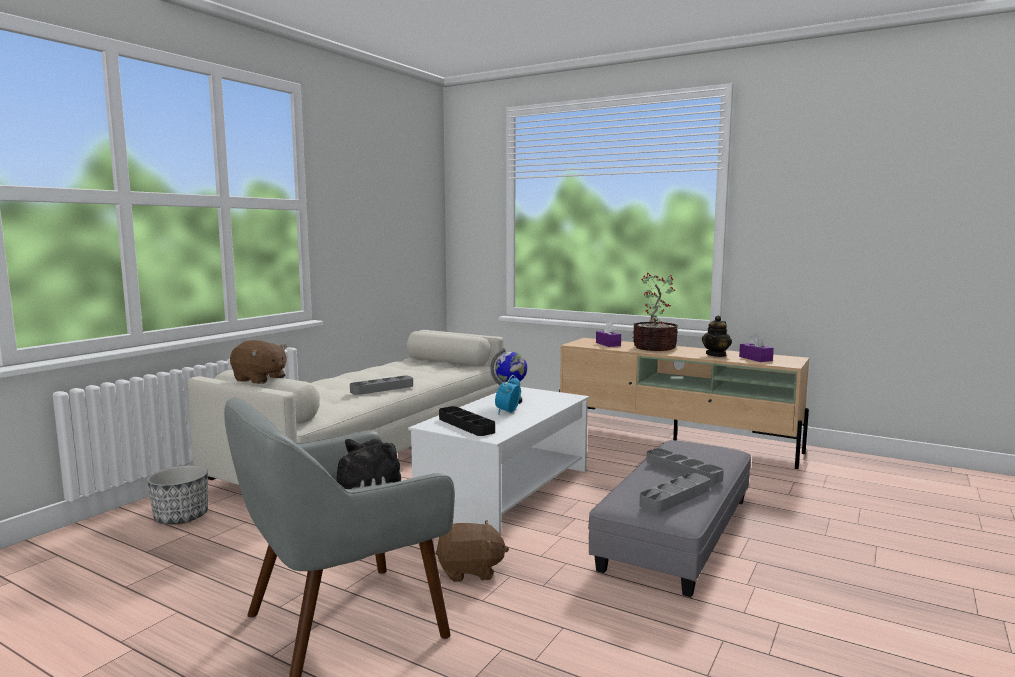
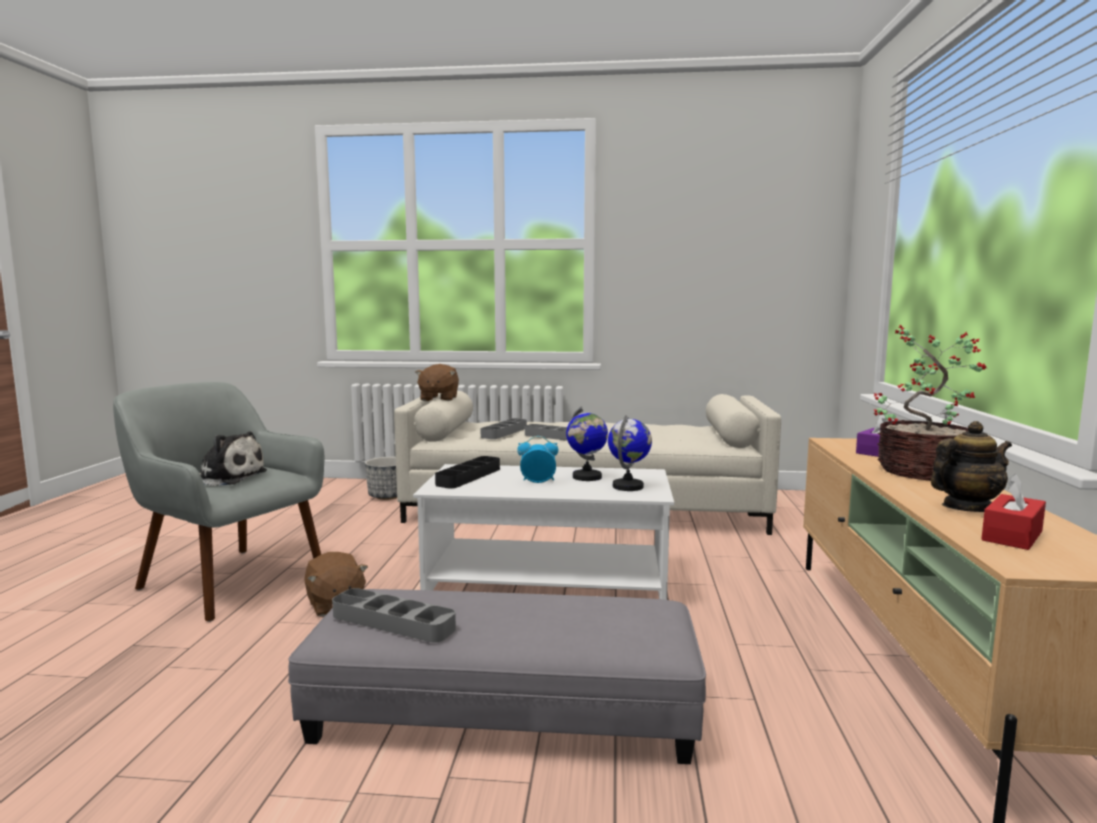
camera: 65 degrees right, 0 degrees up
grey tray [646,448,724,485] -> grey tray moved to [481,418,527,439]
teapot [702,315,732,357] -> teapot turned 150 degrees clockwise [930,421,1012,512]
purple tissue box [739,333,774,362] -> red tissue box [981,474,1046,550]
none -> globe [608,415,652,491]

